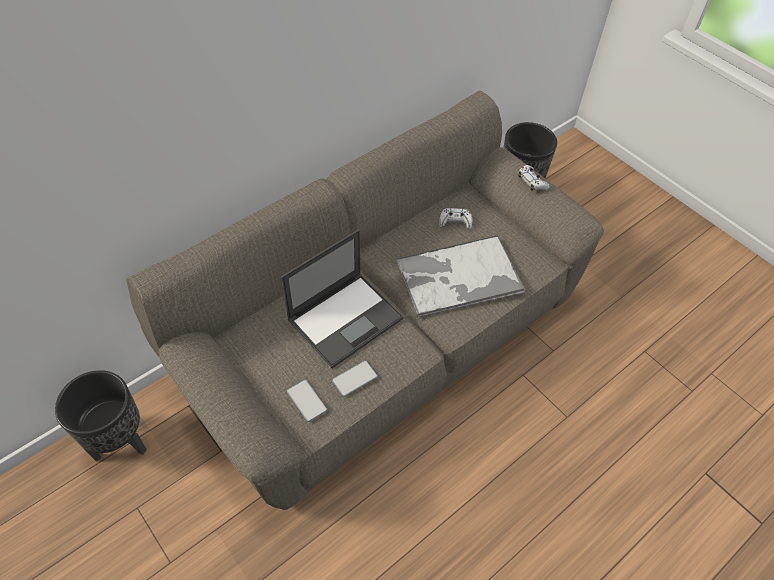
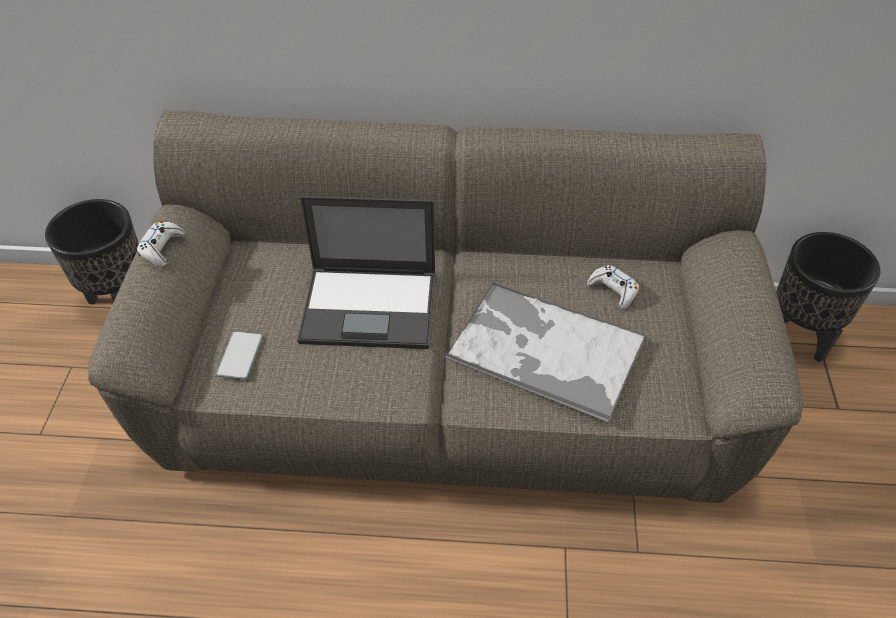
camera: 45 degrees right, 5 degrees down
phone [332,361,377,396] -> none
white game controller [518,165,550,191] -> white game controller moved to [136,221,186,267]

